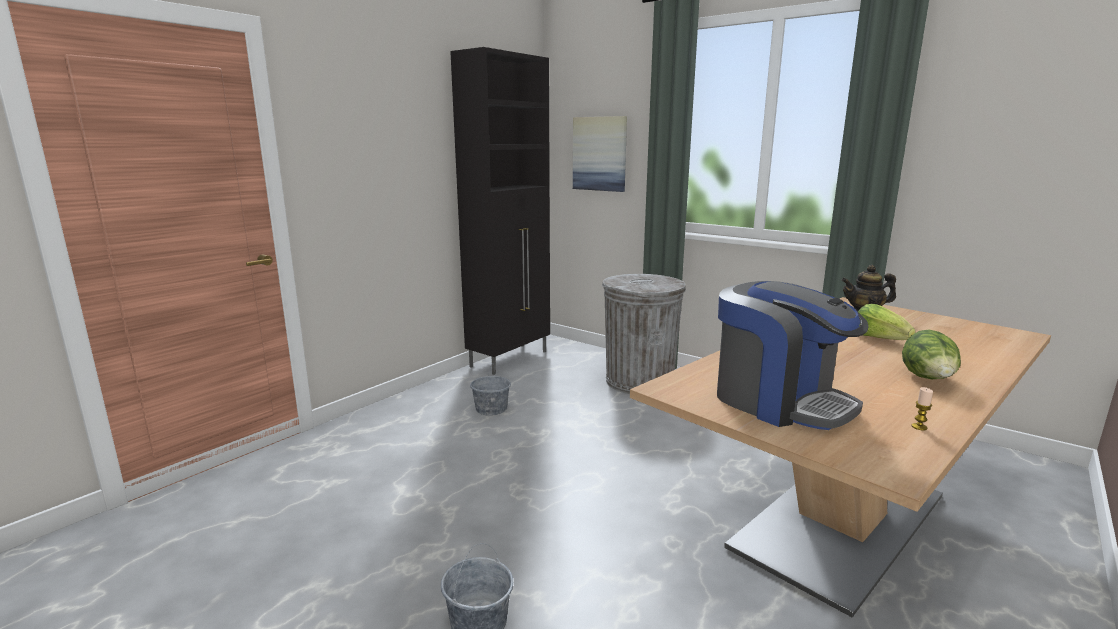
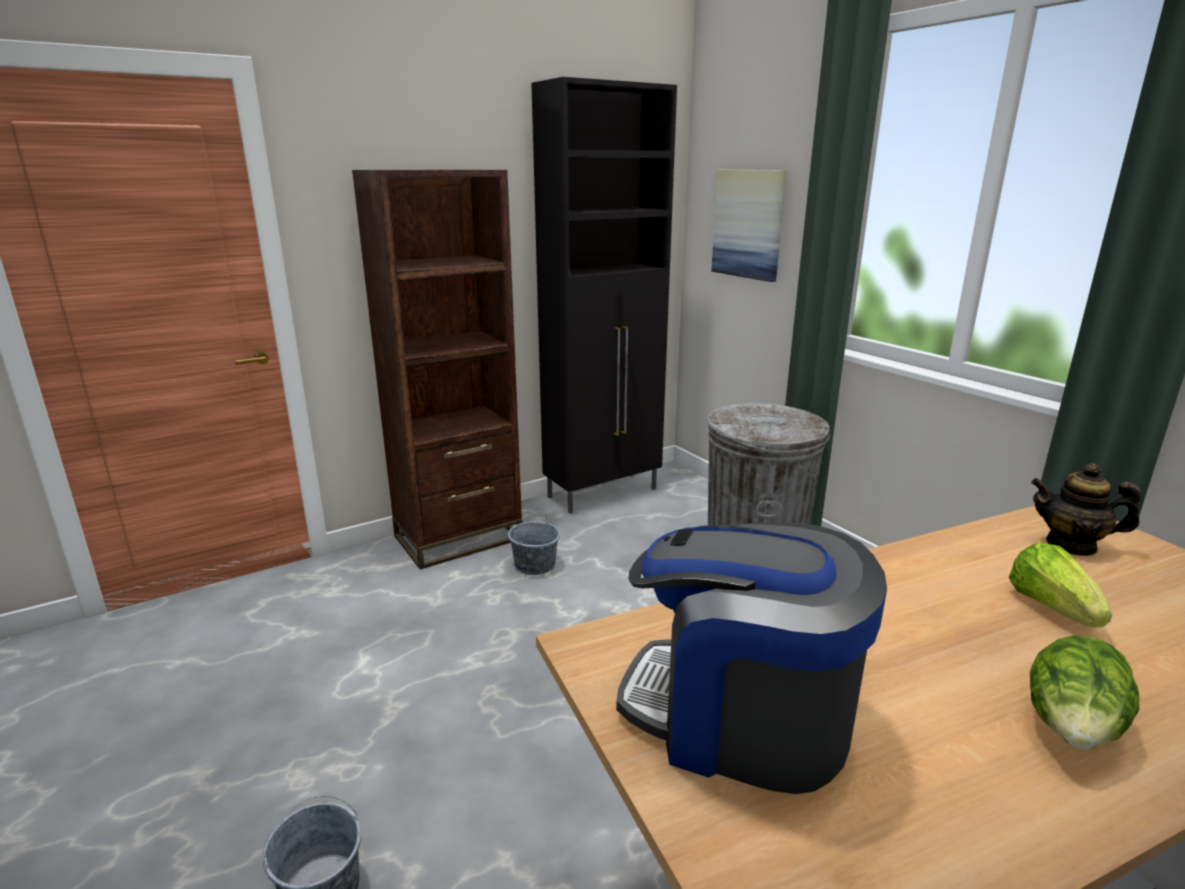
camera: 20 degrees right, 5 degrees up
coffee machine [717,281,869,430] -> coffee machine turned 135 degrees clockwise [616,522,887,794]
candle [911,387,933,430] -> none
none -> brown bookcase [352,169,522,569]

